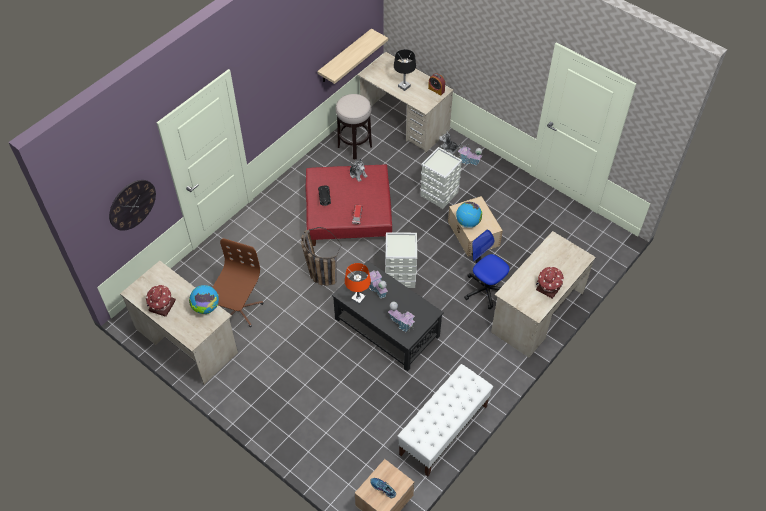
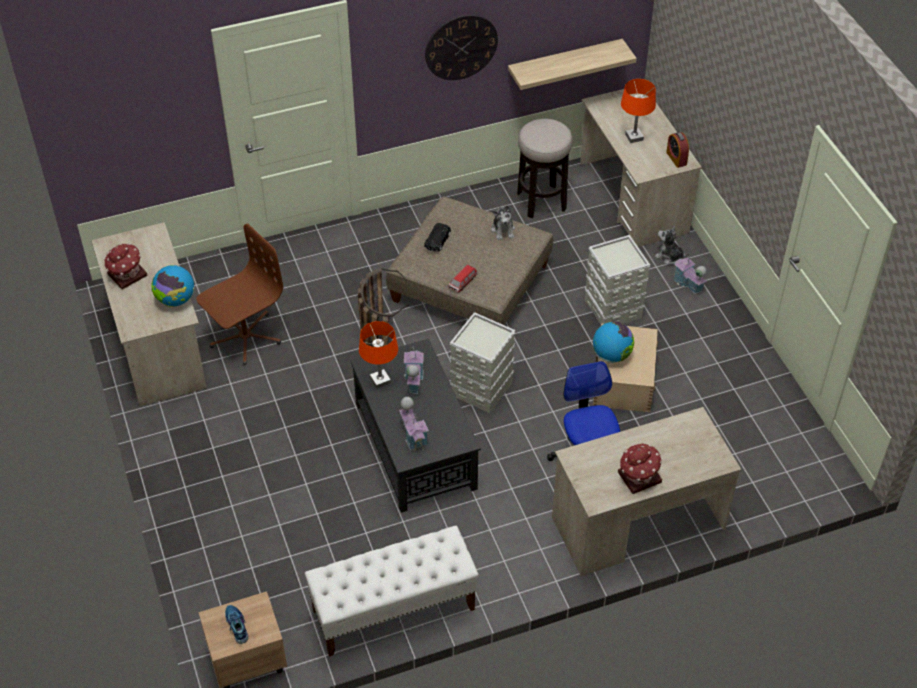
camera: 30 degrees right, 5 degrees down
wall clock [109,180,156,231] -> wall clock moved to [425,15,498,80]
red ottoman [305,164,392,246] -> beige ottoman [386,196,553,325]
black table lamp [394,49,416,91] -> orange table lamp [621,79,656,143]

